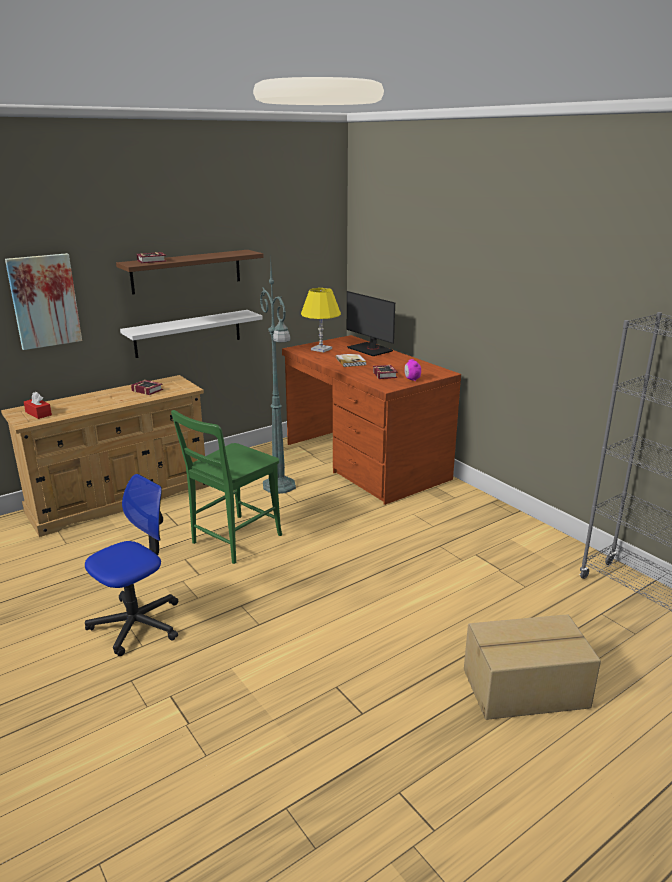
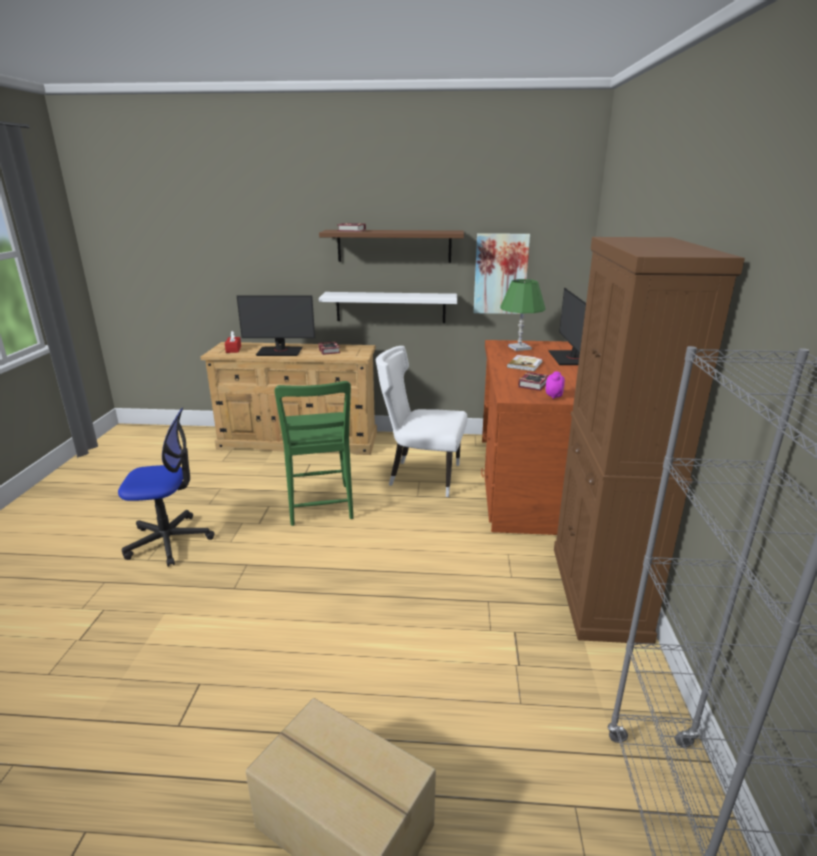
camera: 40 degrees right, 0 degrees up
picture [5,253,82,350] -> picture moved to [473,233,530,314]
green chair [171,410,282,564] -> green chair turned 90 degrees counterclockwise [275,381,354,526]
green floor lamp [260,254,296,494] -> white chair [376,346,468,497]
yellow table lamp [301,288,341,353] -> green table lamp [500,279,546,351]
none -> monitor [237,295,315,356]
none -> brown cabinet [554,237,745,644]

